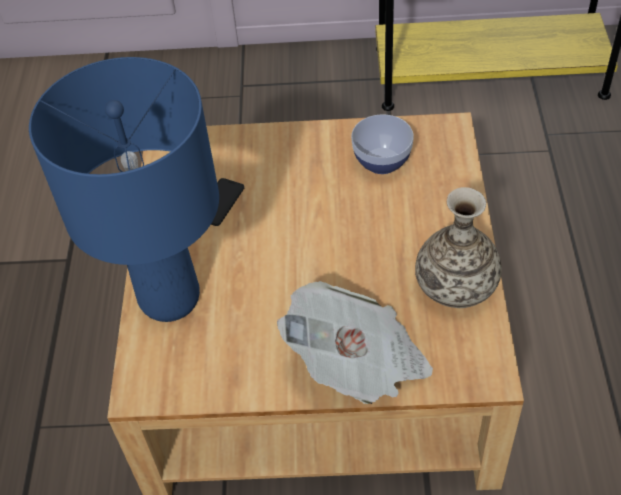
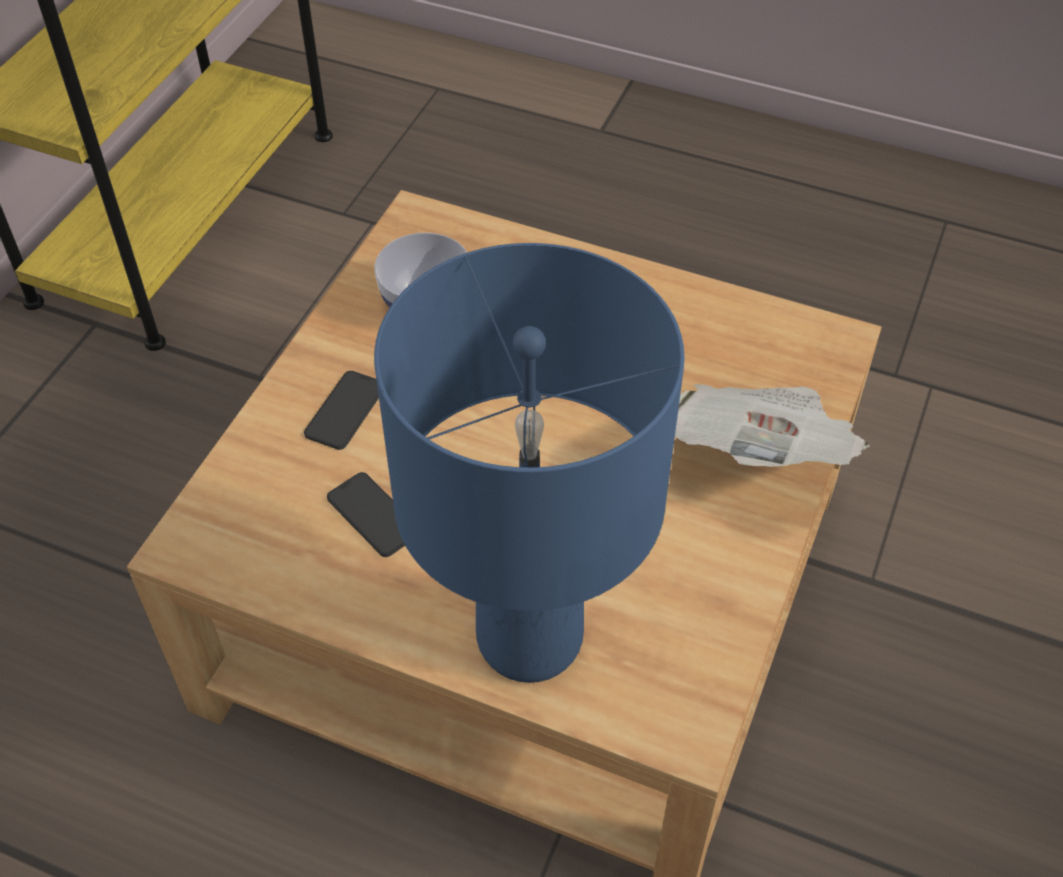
camera: 70 degrees left, 0 degrees up
vase [415,187,502,308] -> none
none -> phone [304,371,379,450]

